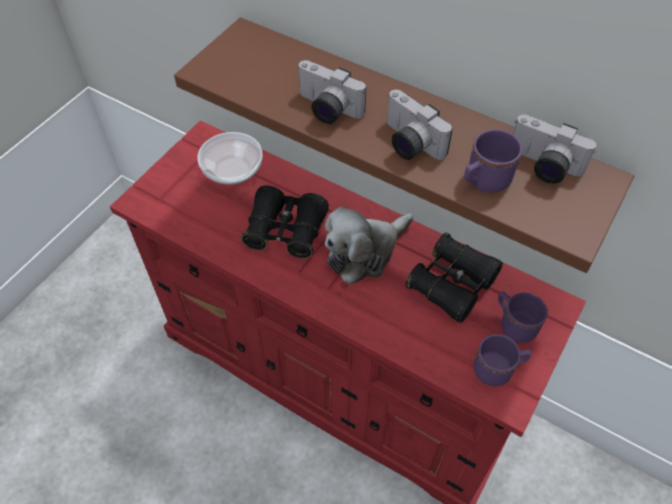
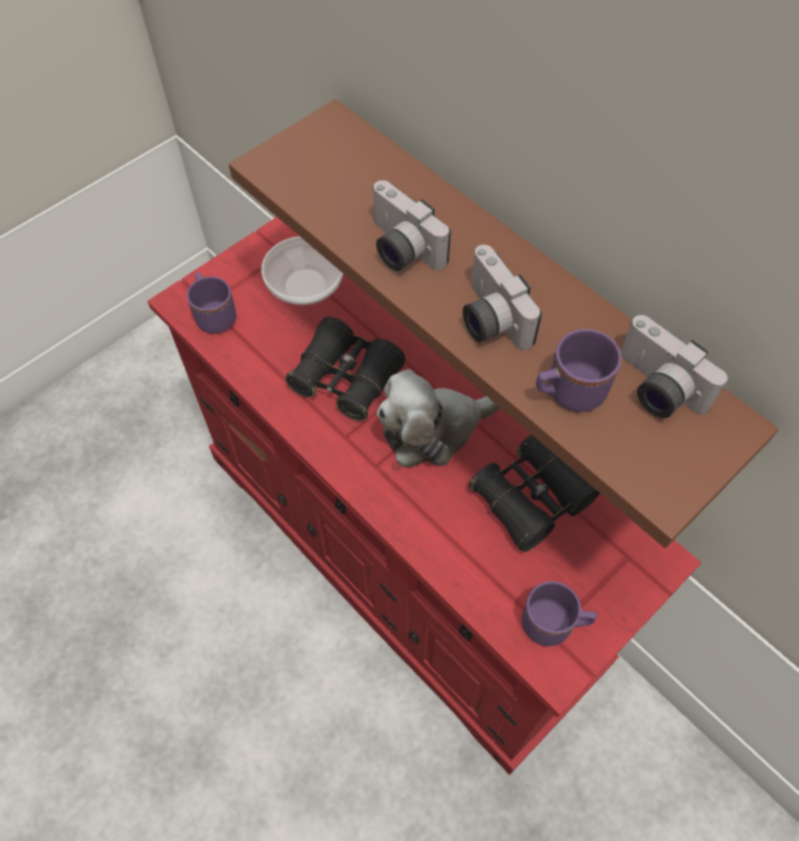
camera: 15 degrees right, 5 degrees up
purple mug [498,291,548,343] -> purple mug moved to [187,273,236,333]

